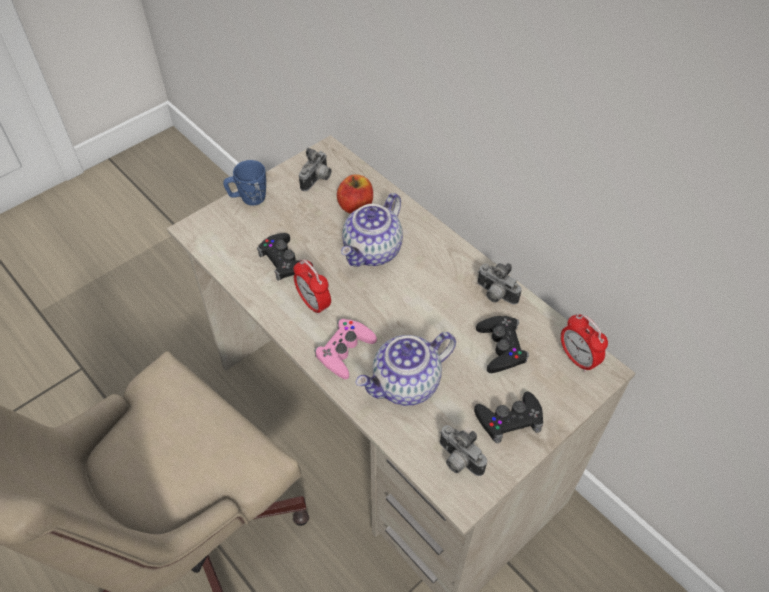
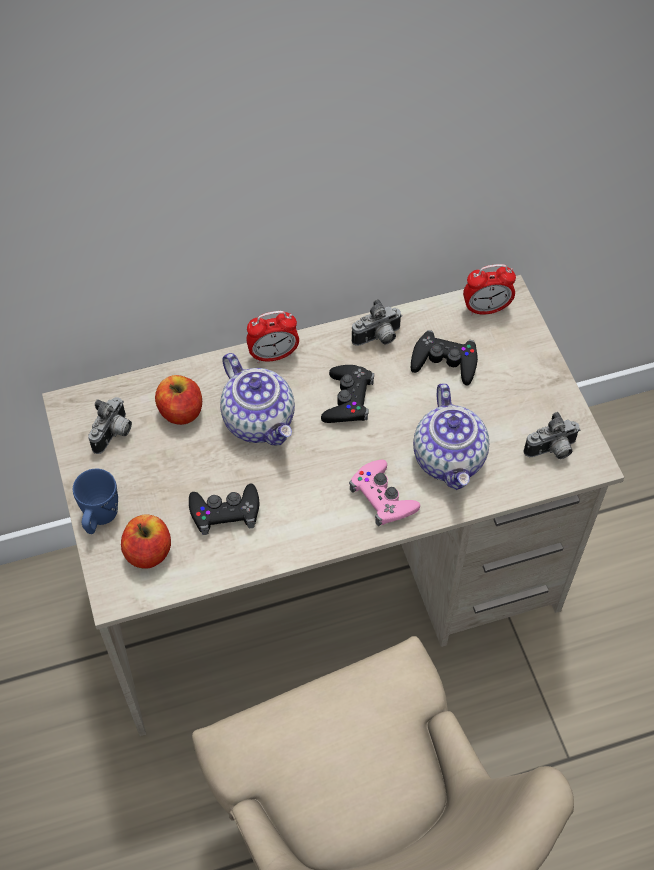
camera: 65 degrees left, 5 degrees up
alarm clock [293,259,331,316] -> alarm clock moved to [246,311,299,363]
camera [299,148,331,191] -> camera turned 60 degrees clockwise [88,397,132,454]
black game controller [474,392,543,443] -> black game controller moved to [321,365,374,423]
none -> apple [121,514,171,569]

